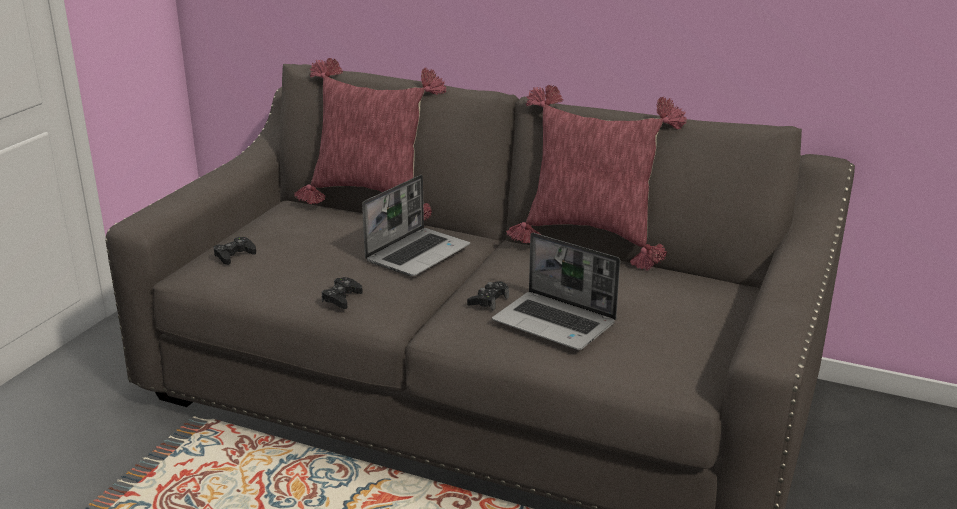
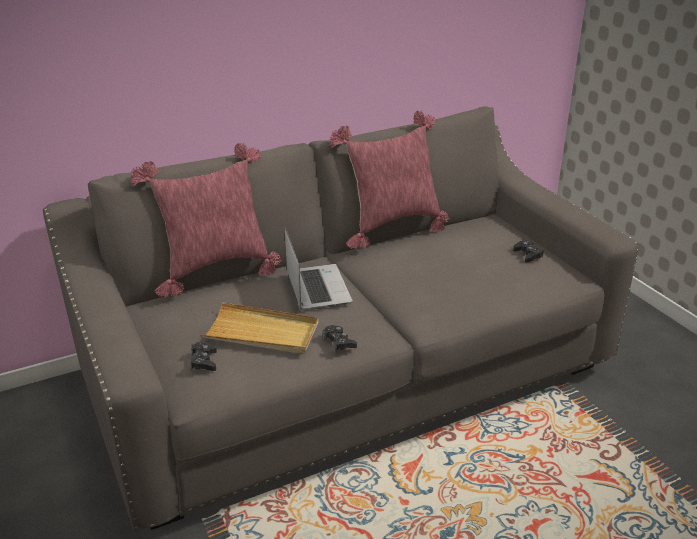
camera: 50 degrees left, 5 degrees up
black game controller [467,281,509,311] -> black game controller moved to [513,240,544,263]
laptop [492,233,620,350] -> none
none -> beige tray [200,302,318,354]

